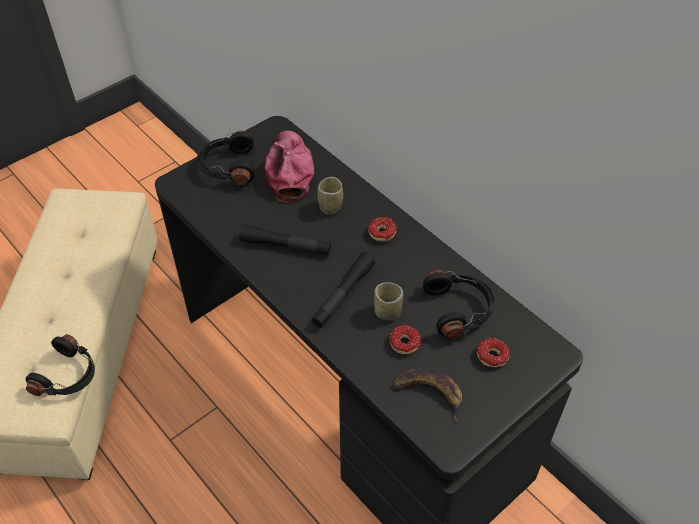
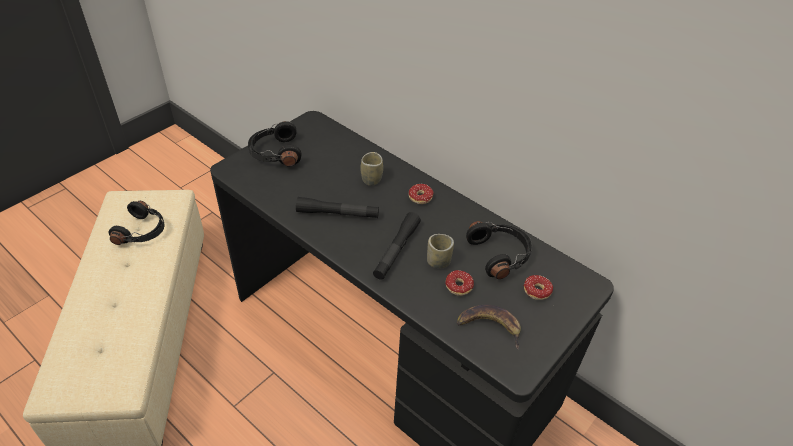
camera: 10 degrees left, 5 degrees down
black headphones [25,334,95,396] -> black headphones moved to [109,201,165,245]
cap [264,131,314,202] -> none

